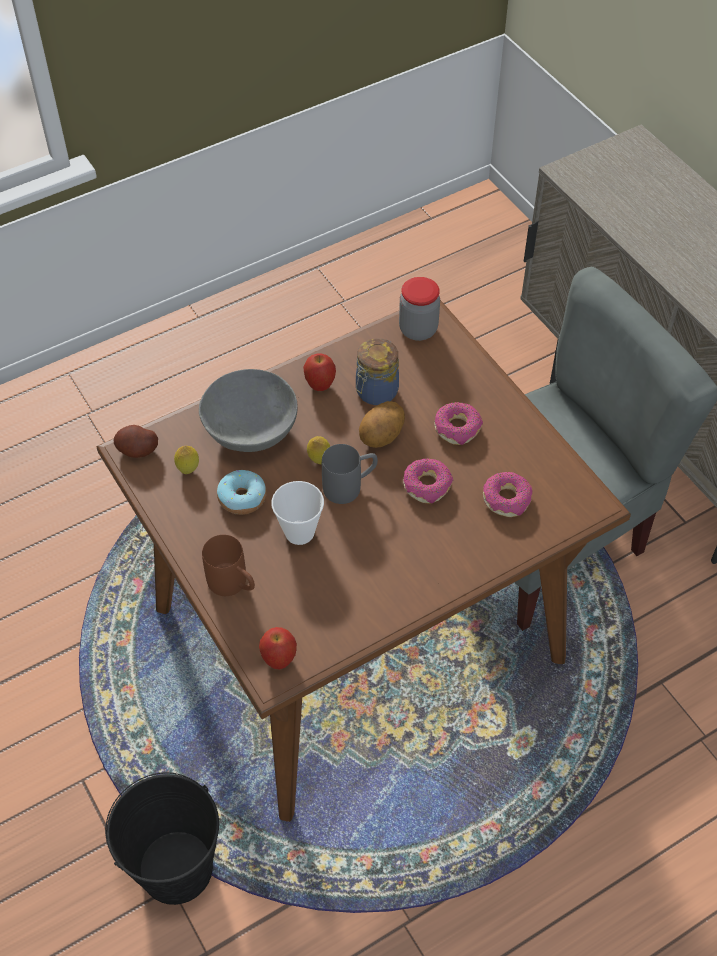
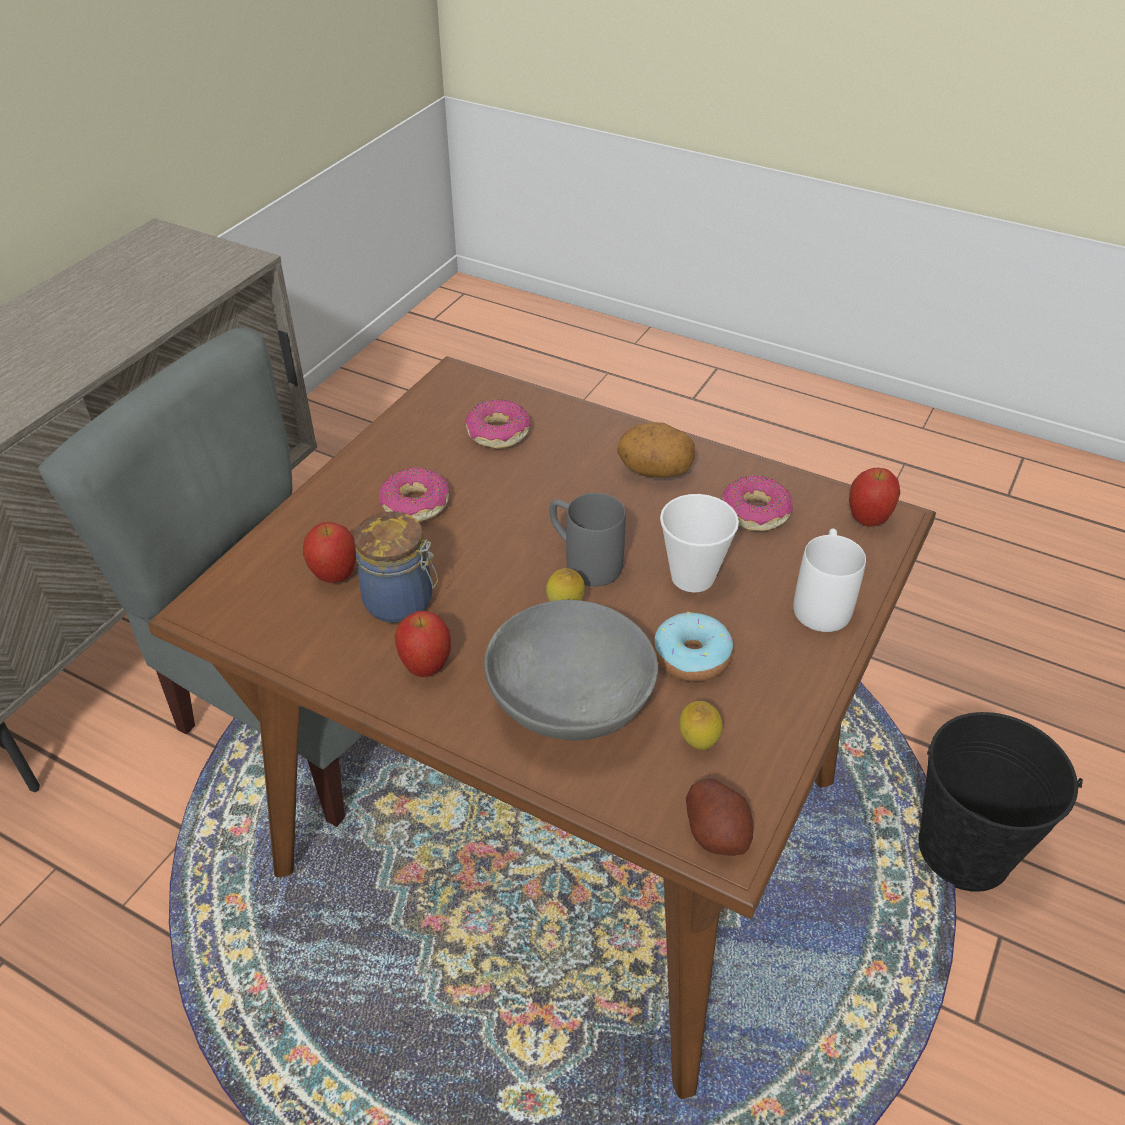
camera: 120 degrees left, 10 degrees down
brown mug [202,535,255,596] -> white mug [793,529,866,632]
potato [359,401,405,448] -> potato moved to [617,422,695,478]
jar [399,277,440,341] -> none
donut [403,458,453,503] -> donut moved to [721,475,793,531]
none -> apple [303,522,356,583]

